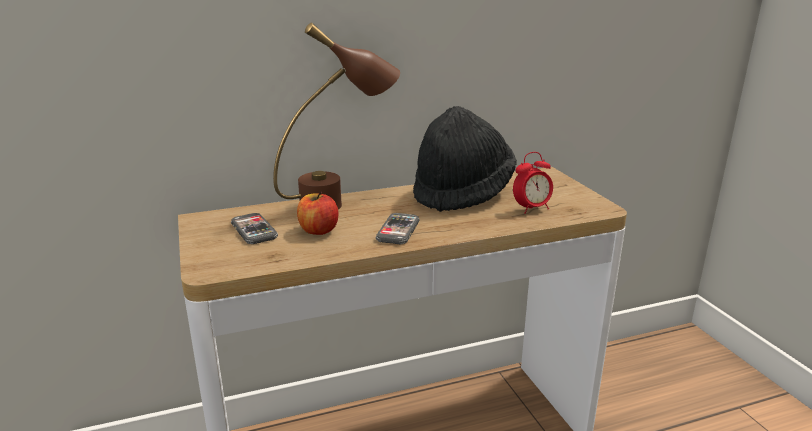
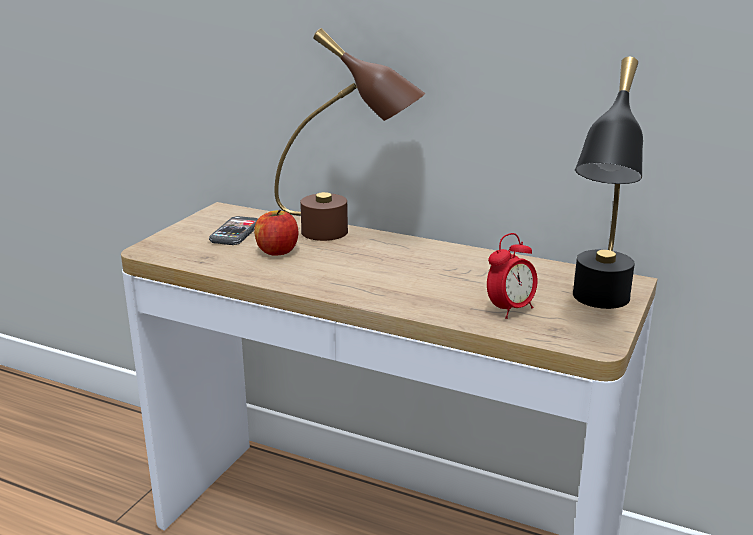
camera: 45 degrees right, 0 degrees up
phone [376,213,420,244] -> none
black hat [413,106,517,212] -> none
alarm clock [513,152,553,214] -> alarm clock turned 60 degrees counterclockwise [487,233,538,319]
none -> black table lamp [573,57,643,309]

